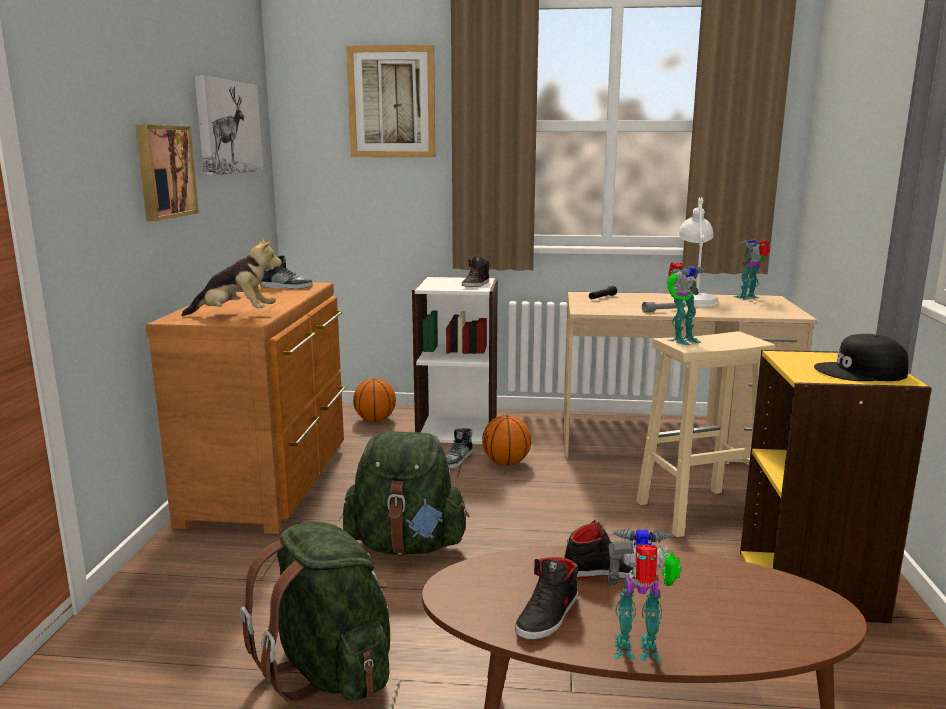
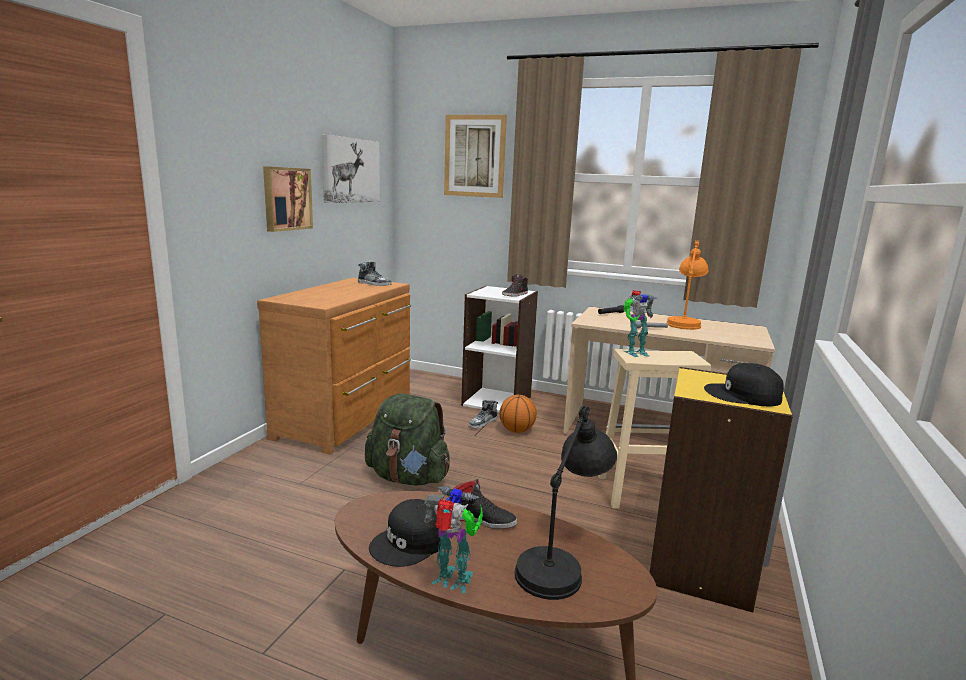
camera: 15 degrees right, 0 degrees up
plush toy [181,236,282,316] -> none
green backpack [240,522,390,703] -> none
basketball [353,378,396,422] -> none
black shoe [515,557,578,640] -> black cap [369,499,441,567]
white table lamp [678,197,718,308] -> orange table lamp [666,240,709,330]
toy robot [733,239,770,300] -> none
none -> black table lamp [515,406,617,600]

